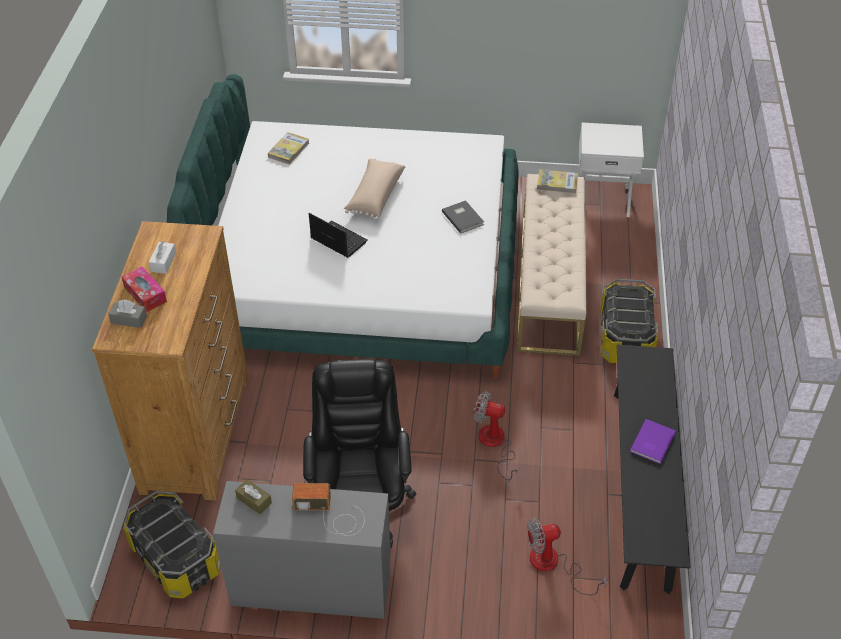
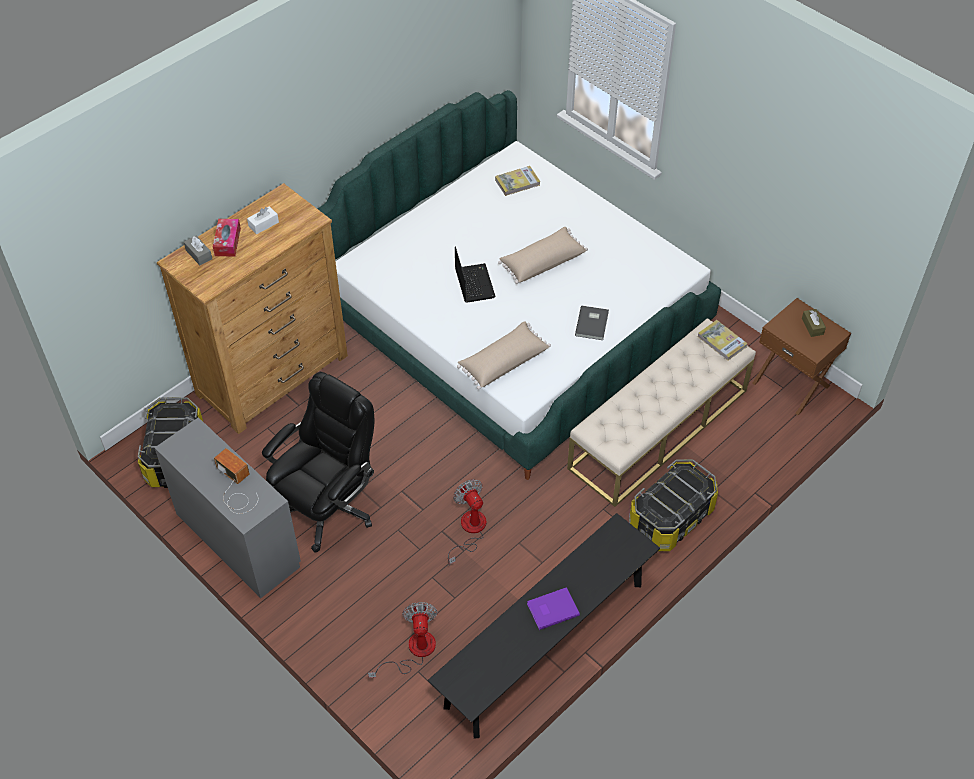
camera: 40 degrees right, 5 degrees up
brown tissue box [235,479,272,514] -> brown tissue box moved to [802,309,826,337]
fan [527,518,607,595] -> fan turned 60 degrees clockwise [368,602,438,678]
white nightstand [579,122,644,217] -> brown nightstand [752,298,851,415]
none -> beige pillow [457,321,551,389]

